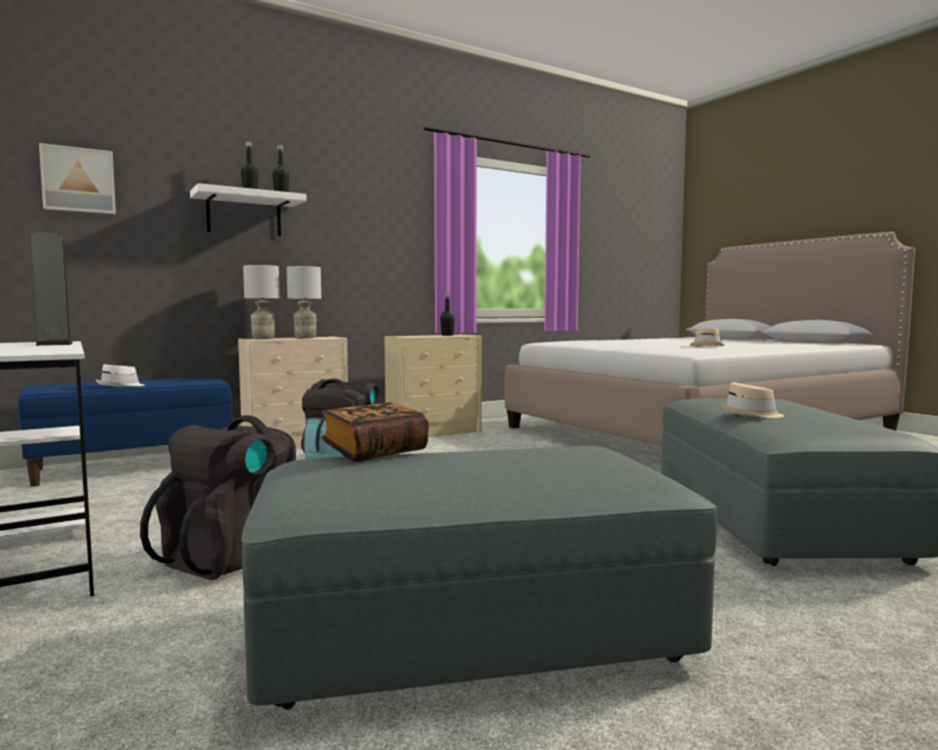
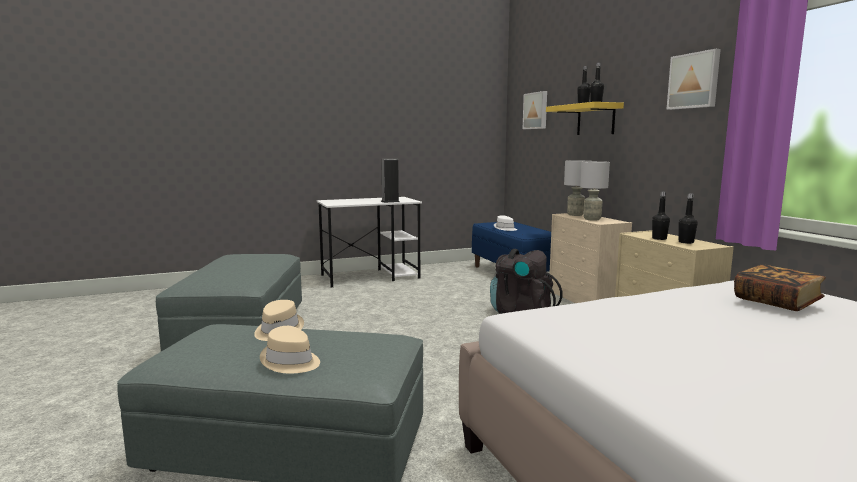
camera: 100 degrees right, 5 degrees up
black backpack [140,415,296,580] -> none
white shelf [190,183,307,236] -> yellow shelf [546,102,624,135]
book [321,402,429,462] -> book moved to [734,264,826,311]
beige hat [690,328,724,346] -> beige hat moved to [260,326,320,374]
none -> black bottle [652,192,670,240]
none -> picture [666,49,721,110]

